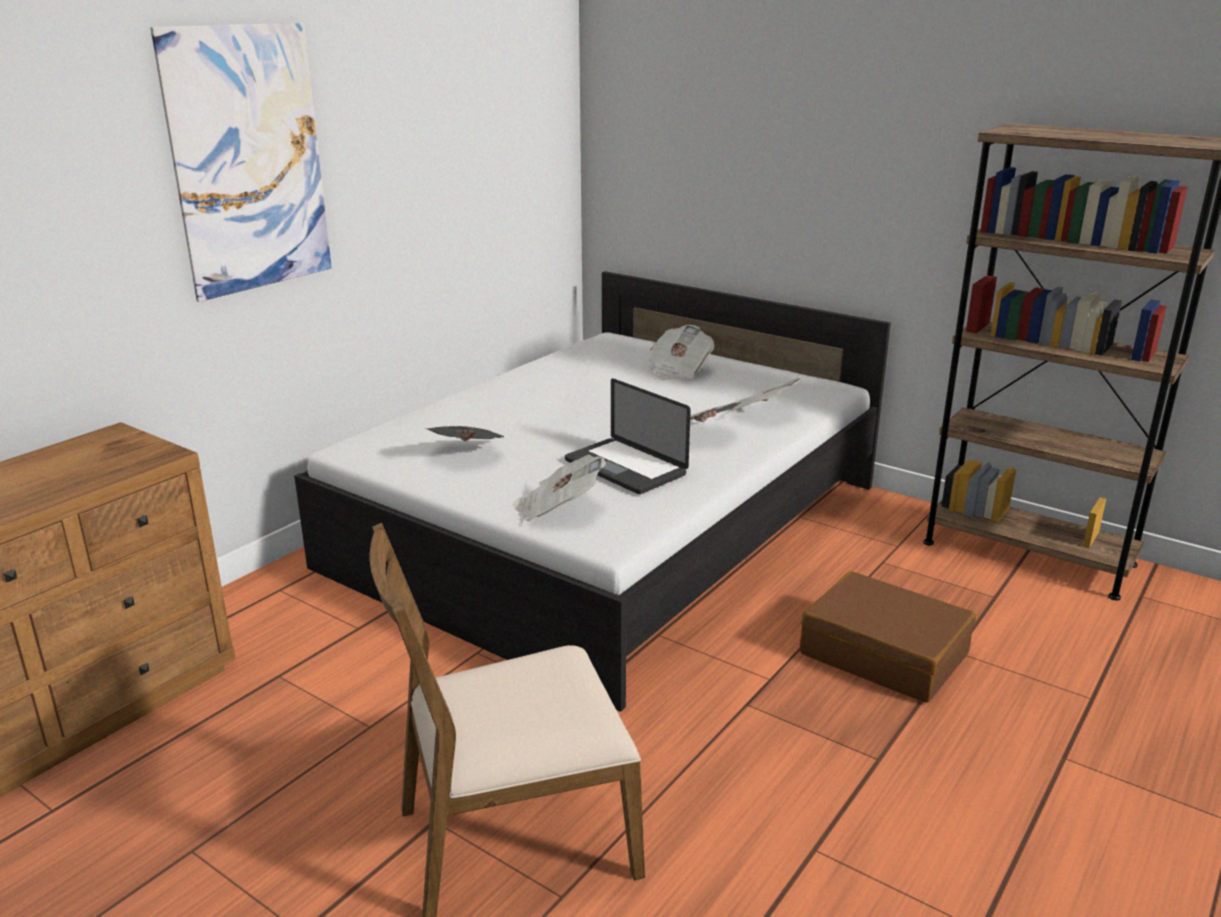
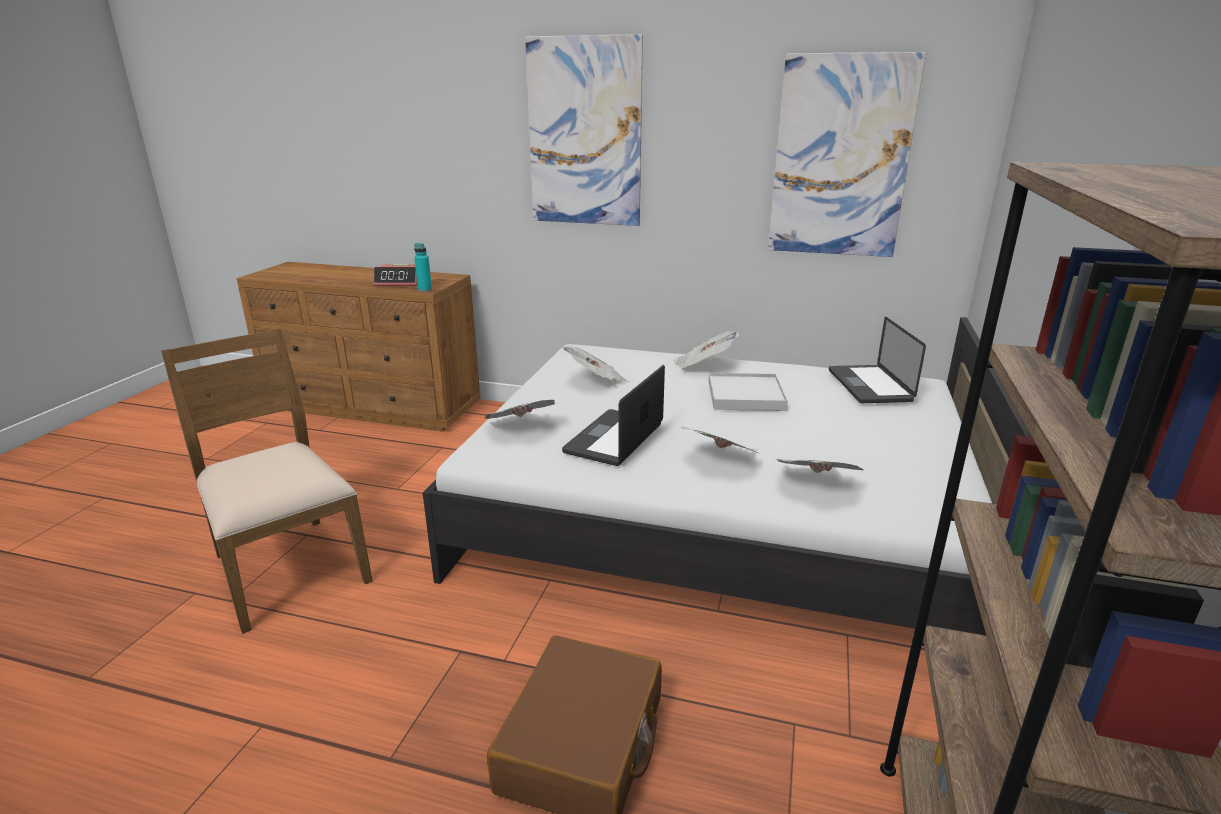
camera: 70 degrees right, 0 degrees up
newspaper [649,325,715,380] -> newspaper moved to [673,331,739,369]
none -> alarm clock [373,264,417,286]
none -> turquoise bottle [414,243,432,292]
none -> white tray [708,373,788,411]
none -> picture [768,52,926,257]
none -> laptop [829,317,926,403]

